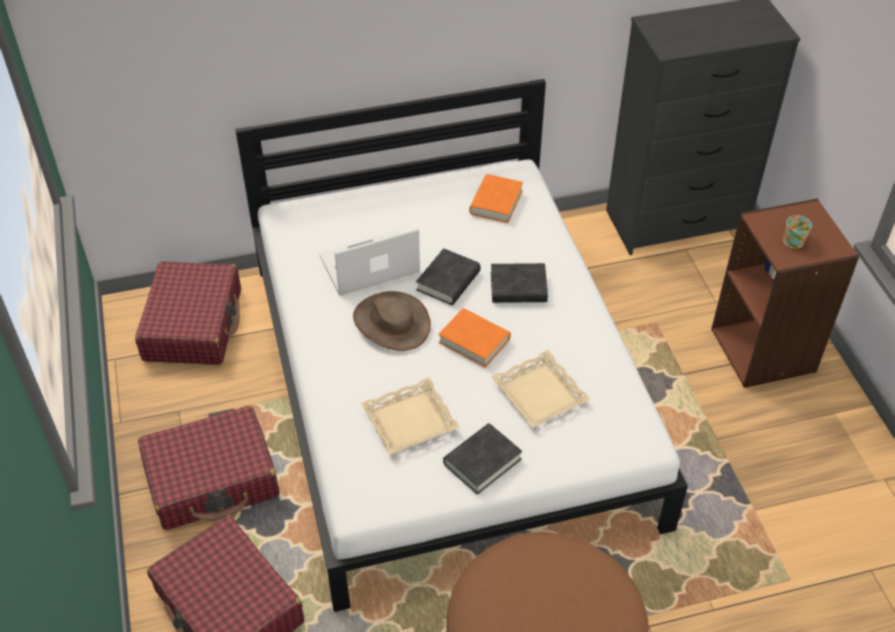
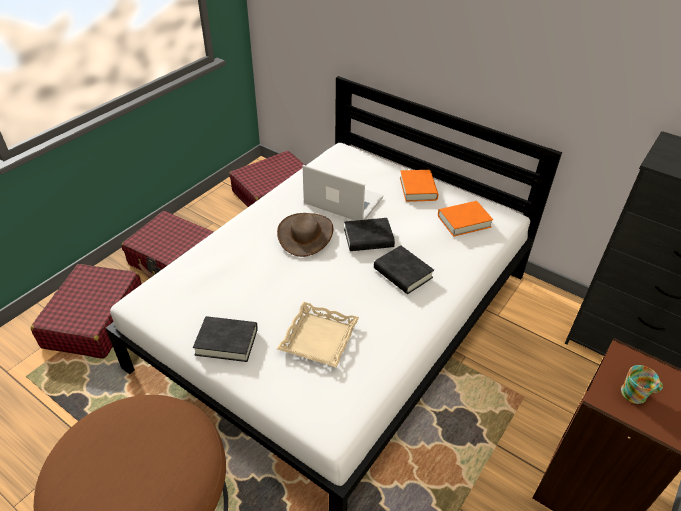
camera: 50 degrees right, 5 degrees down
beige tray [361,377,460,455] -> none
orange book [438,308,511,368] -> orange book moved to [400,170,438,202]

